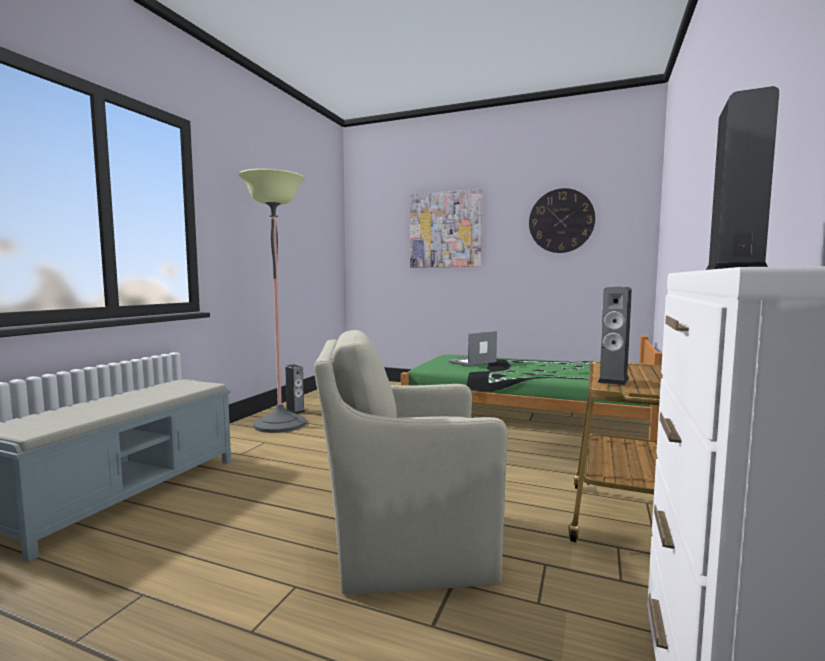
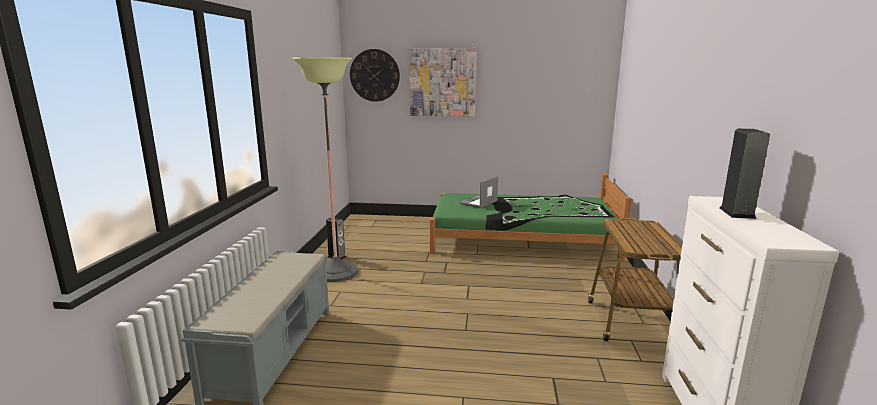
camera: 15 degrees left, 10 degrees up
beige armchair [314,330,508,595] -> none
wall clock [529,188,595,253] -> wall clock moved to [350,49,400,102]
speaker [598,287,632,385] -> none

